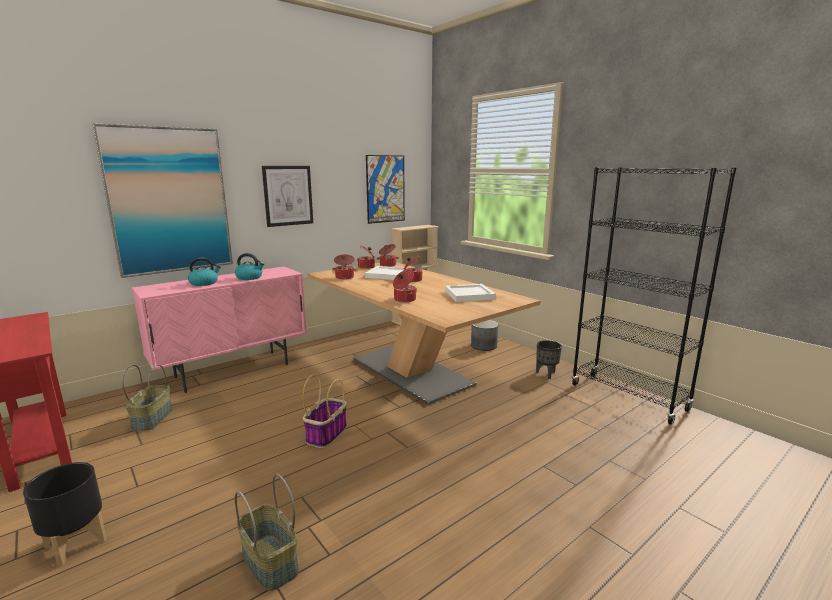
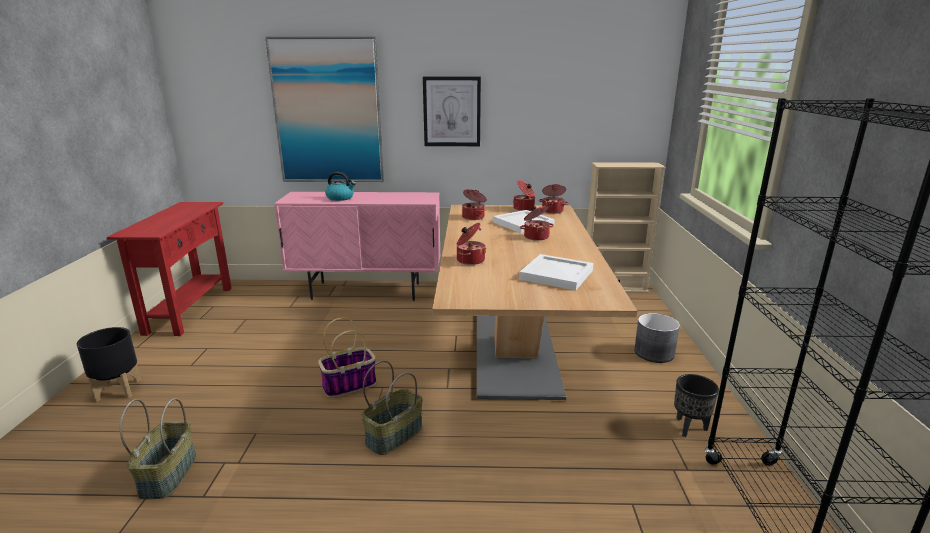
camera: 40 degrees right, 5 degrees up
basket [122,364,172,431] -> basket moved to [361,360,423,455]
kettle [235,253,264,280] -> none
picture [366,155,405,224] -> none

